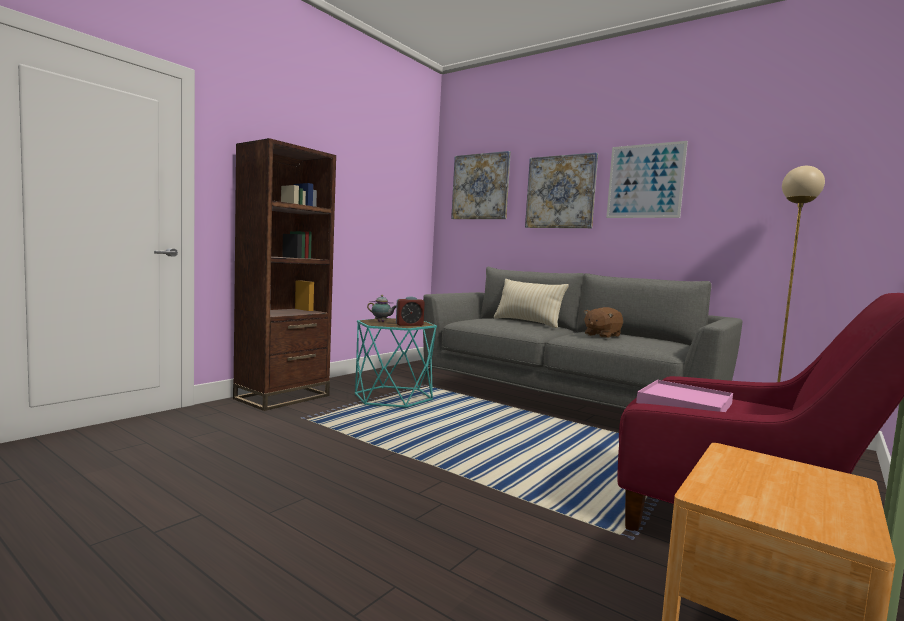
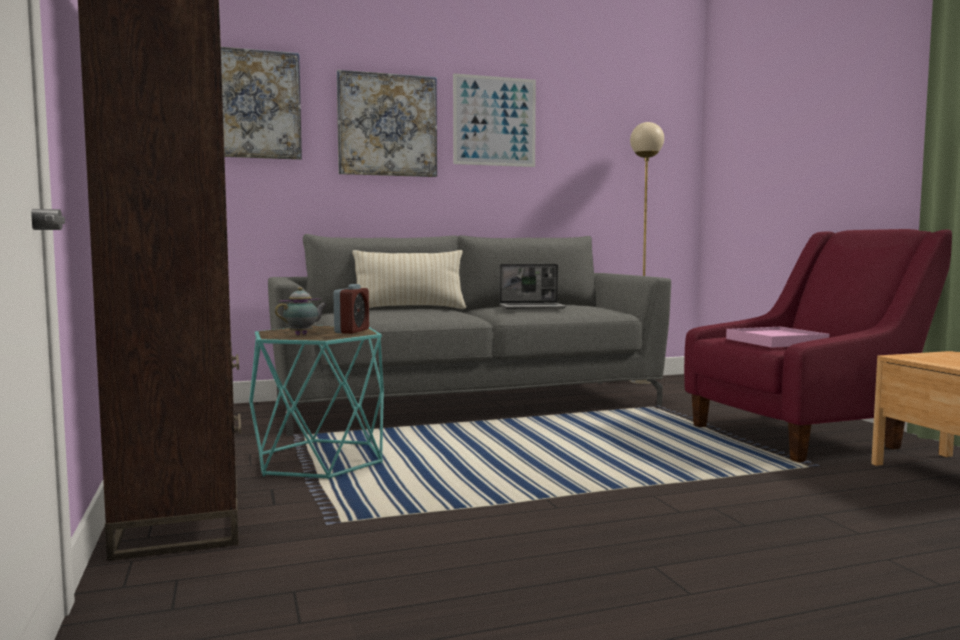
camera: 55 degrees left, 0 degrees up
brown plush toy [584,307,623,338] -> laptop [499,264,567,309]

